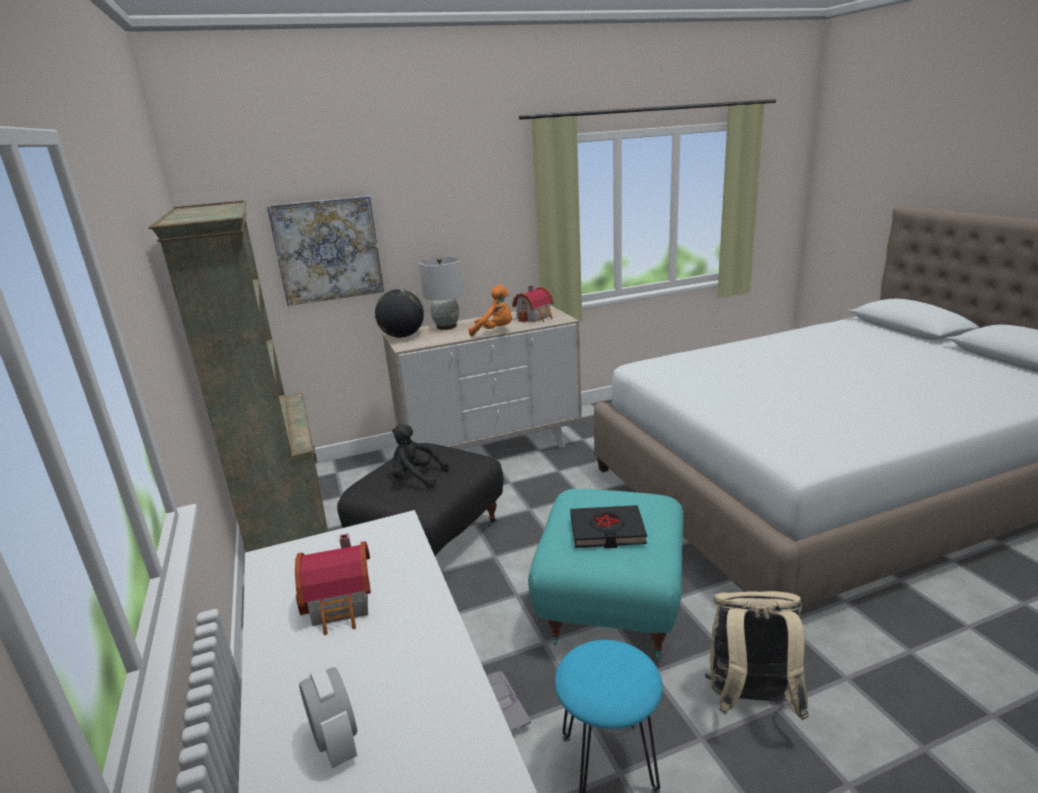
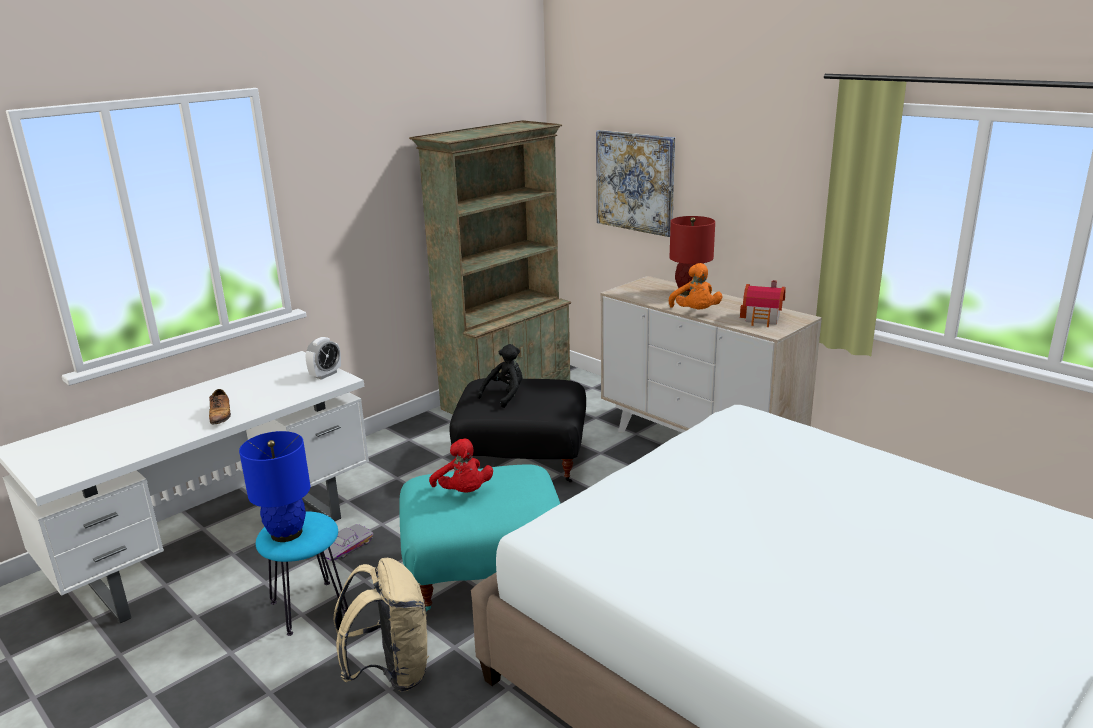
camera: 65 degrees right, 0 degrees up
toy house [295,533,371,635] -> none
alarm clock [299,667,357,769] -> alarm clock moved to [306,337,341,380]
globe [375,289,424,338] -> none
black plush toy [392,424,449,488] -> black plush toy turned 45 degrees clockwise [477,344,522,408]
white table lamp [419,257,463,330] -> red table lamp [670,216,715,296]
black book [570,505,647,549] -> red plush toy [429,439,493,493]
none -> shoe [209,389,231,424]
none -> blue table lamp [239,431,310,542]

